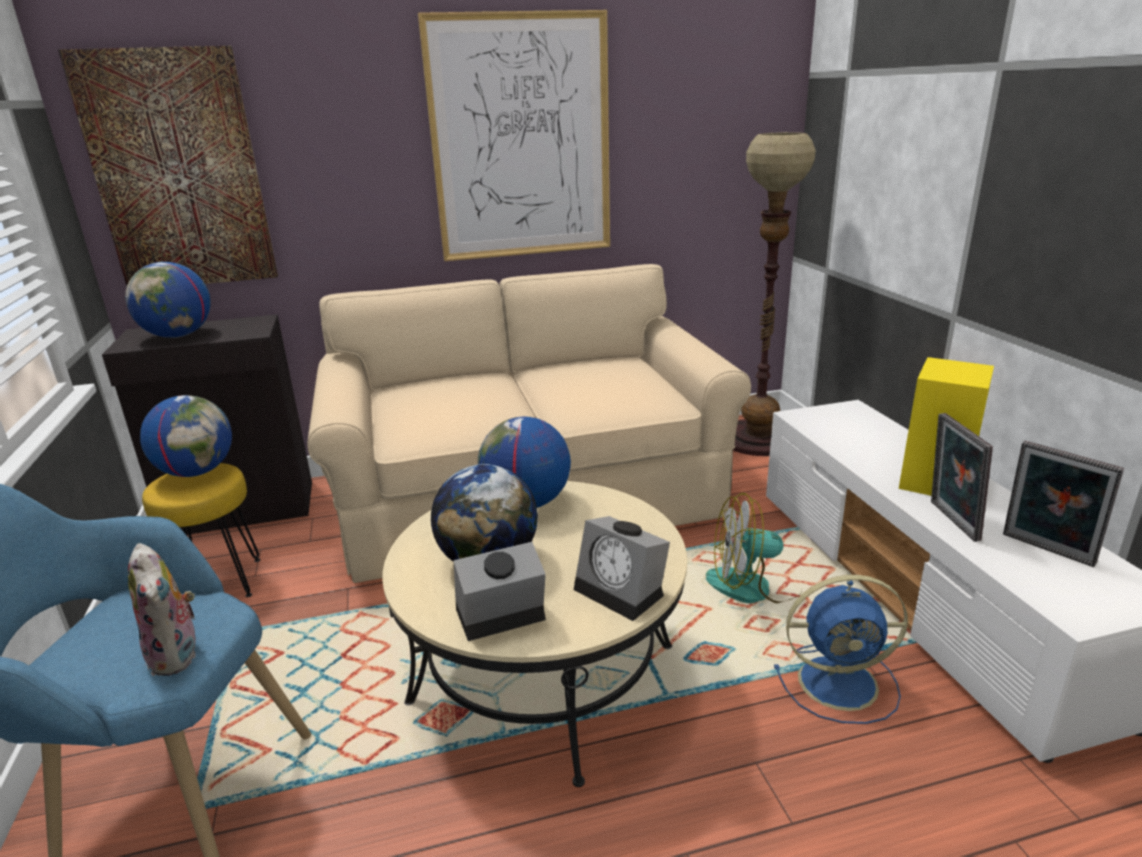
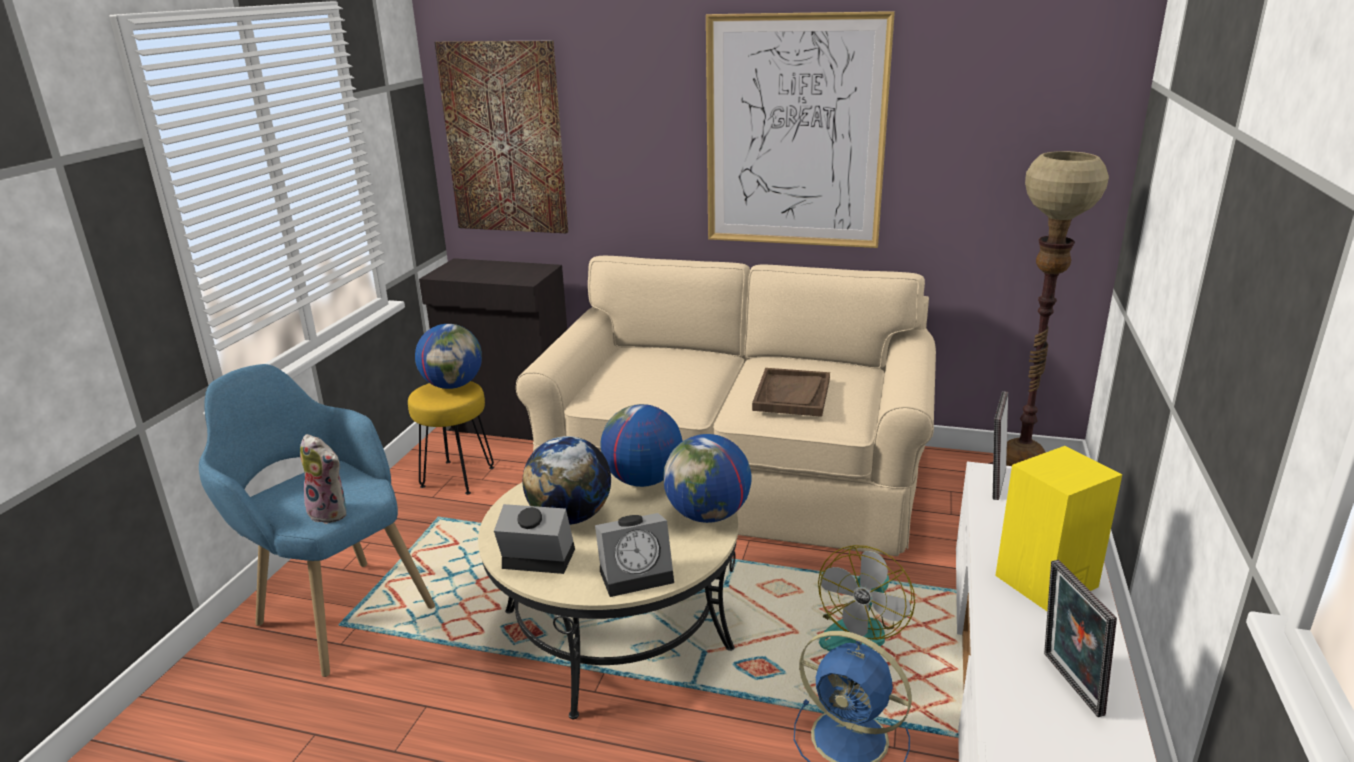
camera: 30 degrees right, 0 degrees up
globe [125,262,210,338] -> globe moved to [663,434,752,523]
plush toy [128,543,200,676] -> plush toy turned 60 degrees counterclockwise [300,434,348,524]
alarm clock [574,516,670,621] -> alarm clock turned 90 degrees counterclockwise [595,513,674,597]
fan [706,493,802,603] -> fan turned 90 degrees counterclockwise [818,545,915,651]
picture frame [931,413,993,542] -> picture frame moved to [992,391,1008,500]
none -> brown tray [752,368,830,417]

